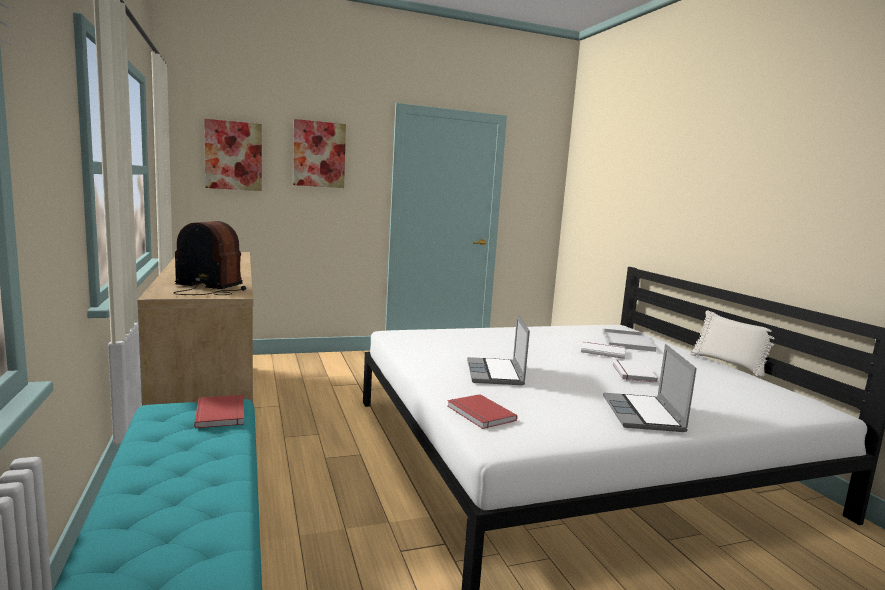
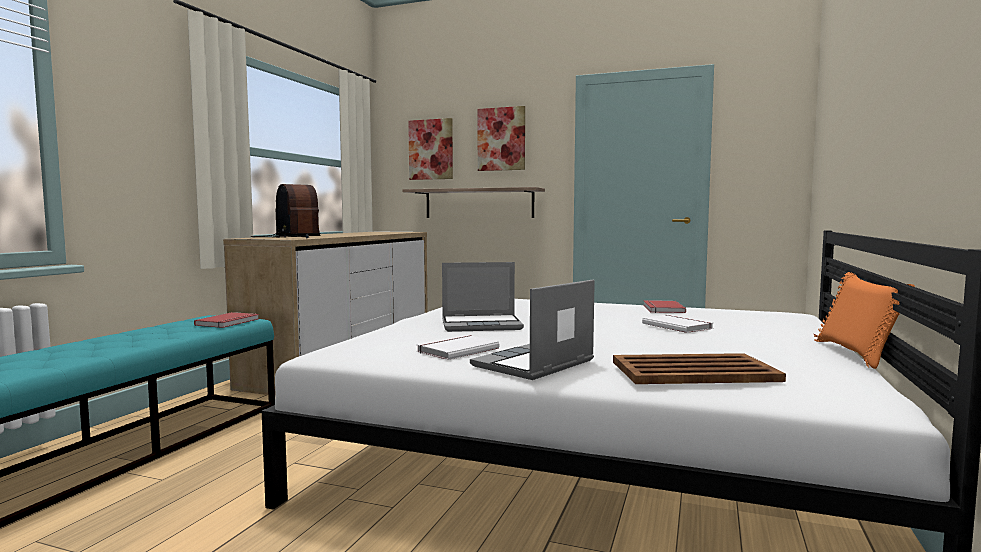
camera: 40 degrees right, 5 degrees down
red book [447,394,518,429] -> red book moved to [643,300,686,313]
laptop [467,314,530,385] -> laptop turned 135 degrees counterclockwise [442,262,524,332]
white tray [602,328,657,352] -> none
white book [612,360,658,383] -> white book moved to [417,335,499,360]
white pillow [690,310,781,377] -> orange pillow [813,272,915,369]
none -> shelf [402,187,545,218]
none -> brown tray [613,353,786,384]

